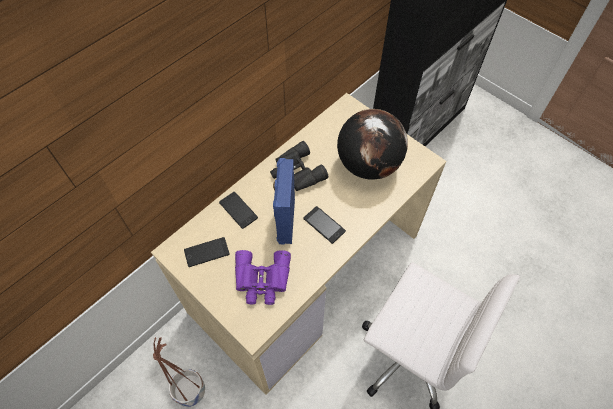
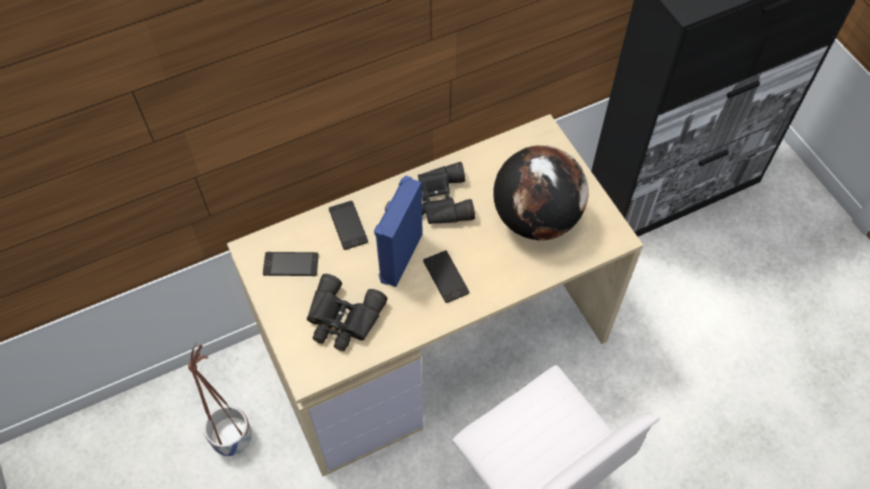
camera: 20 degrees right, 0 degrees up
purple binoculars [235,250,291,305] -> black binoculars [307,274,387,351]

